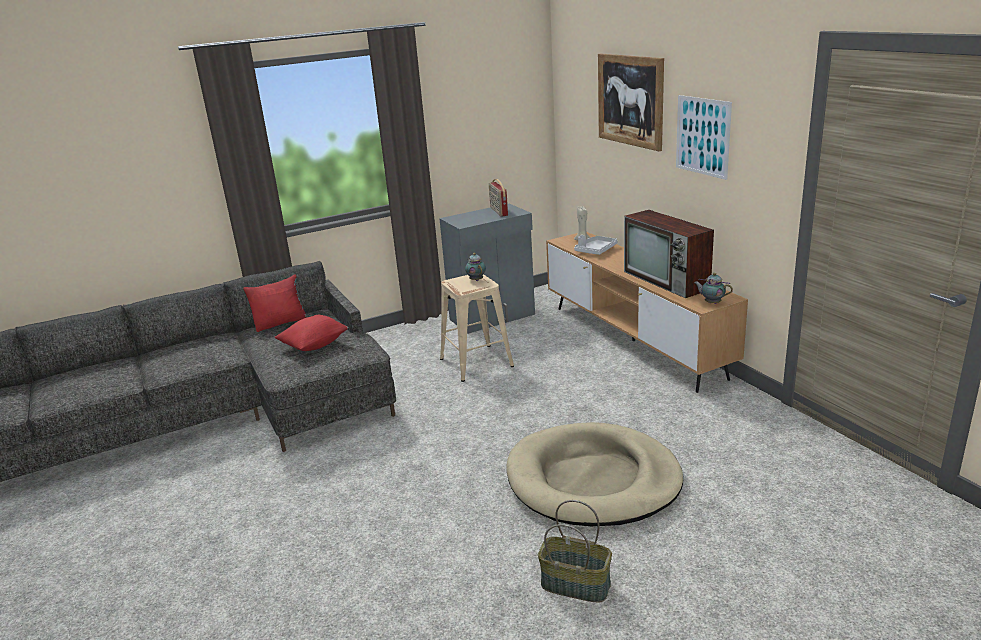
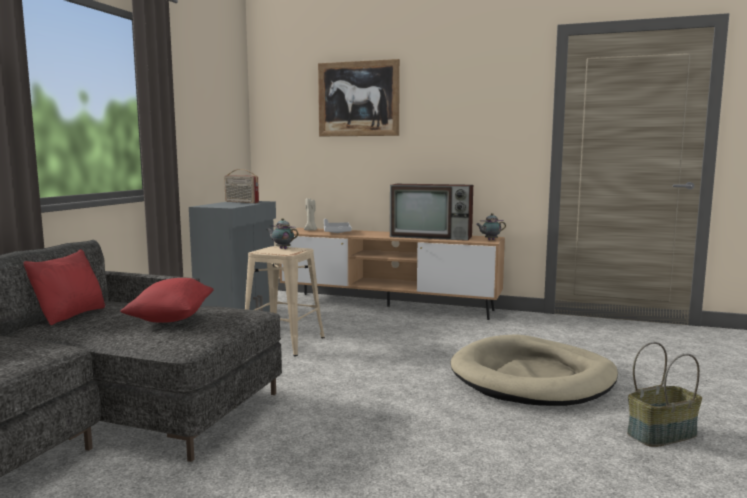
camera: 45 degrees left, 15 degrees down
picture [676,95,732,180] -> none

